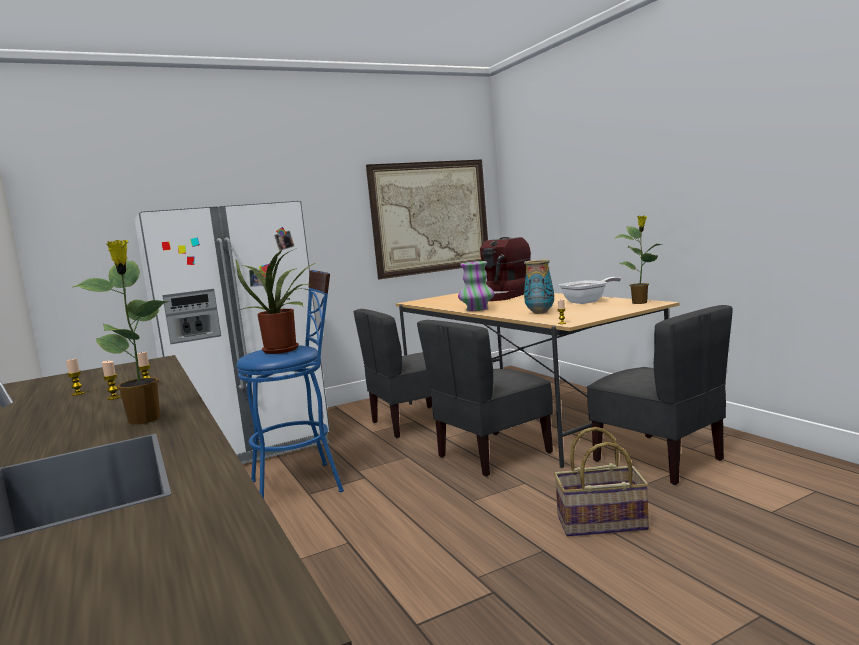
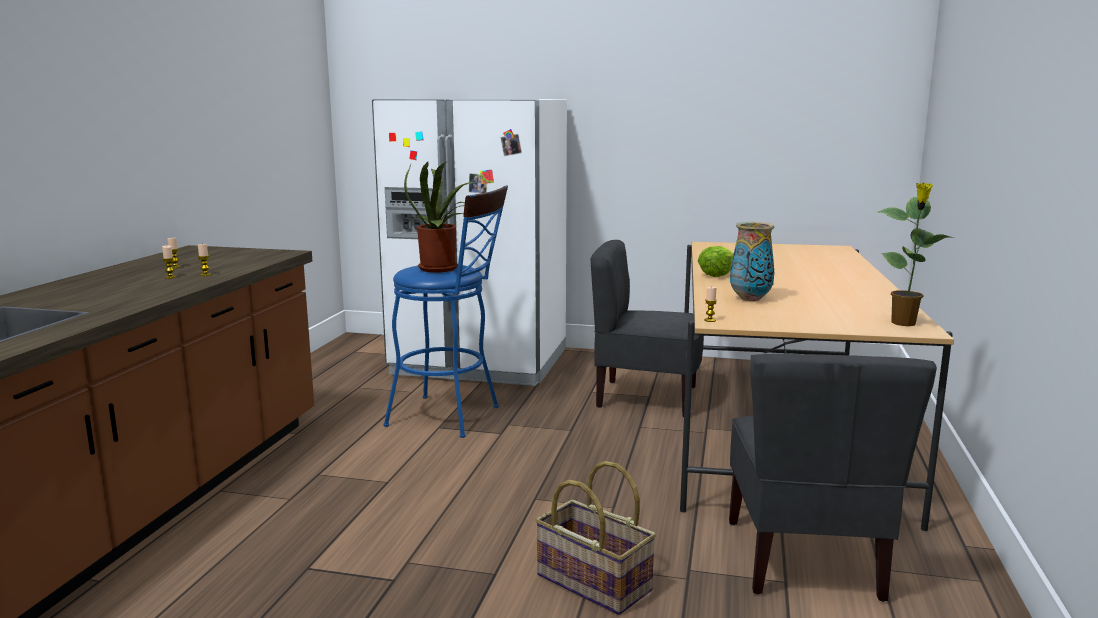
camera: 40 degrees right, 5 degrees up
potted plant [73,240,170,425] -> none
picture [366,159,488,279] -> none
grey chair [417,320,553,477] -> none
vase [458,261,494,311] -> lettuce [698,246,734,277]
coffee machine [480,237,531,301] -> none
frying pan [559,277,621,304] -> none

